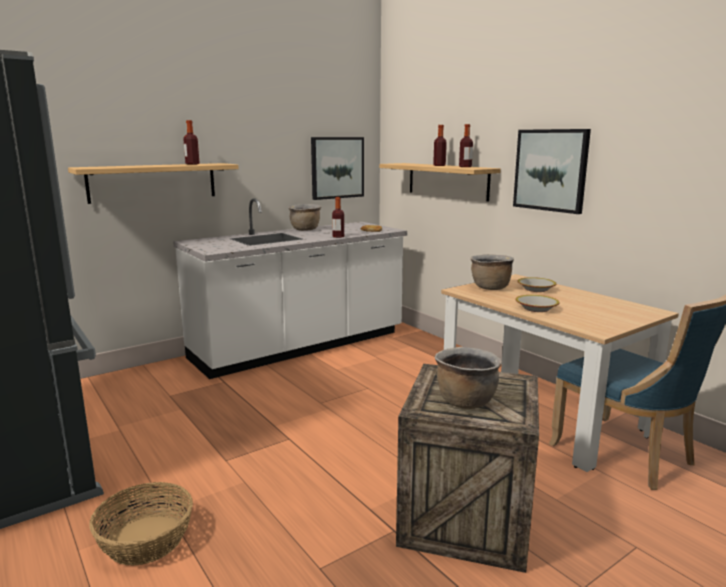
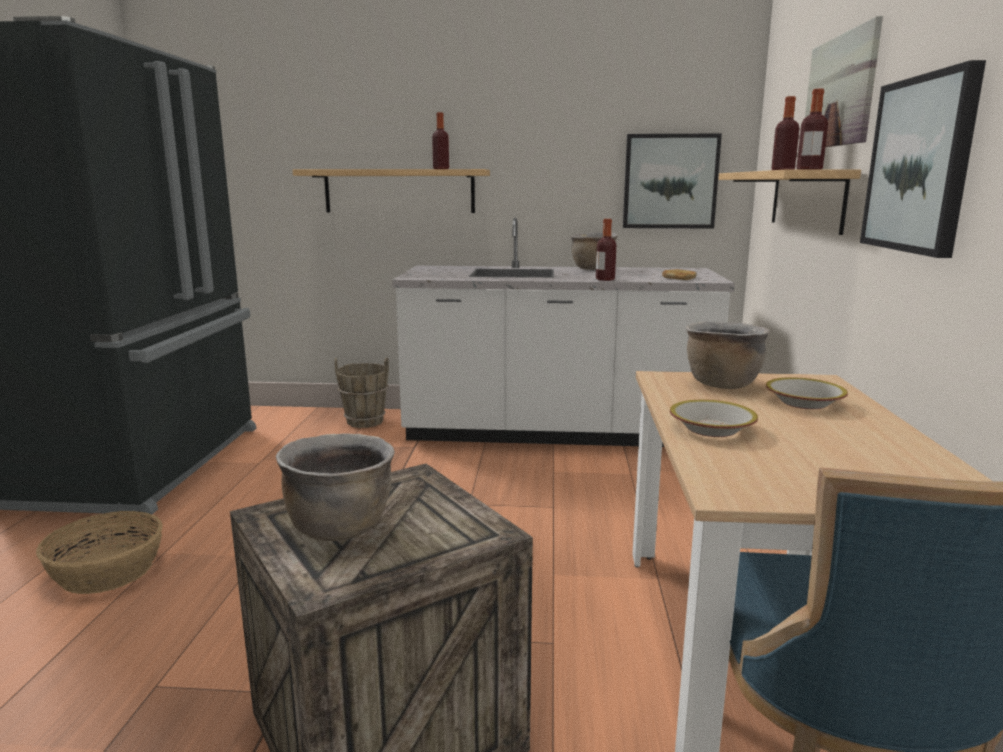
camera: 40 degrees right, 0 degrees up
none -> brown bucket [335,357,389,428]
none -> picture [805,16,883,147]

